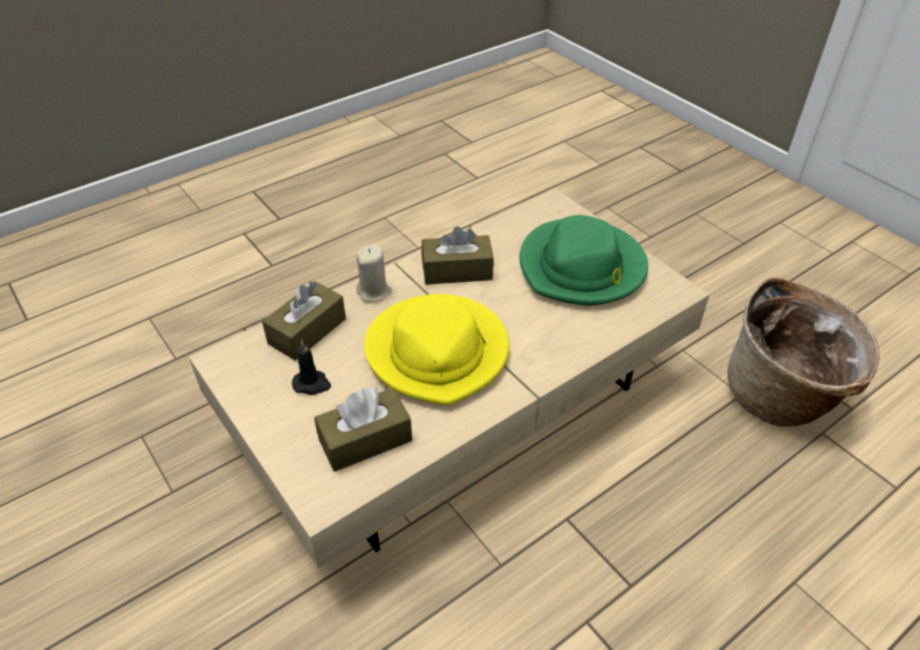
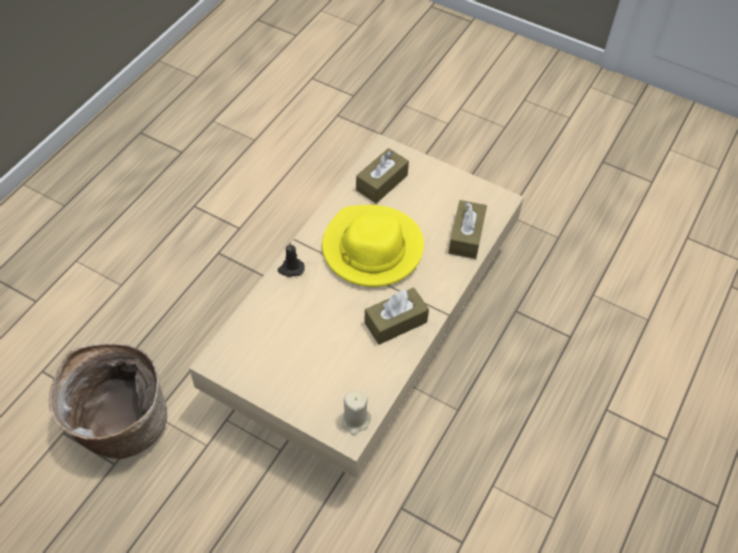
camera: 155 degrees right, 10 degrees up
black candle [292,340,331,395] -> black candle moved to [278,242,305,277]
beige candle [356,245,392,302] -> beige candle moved to [341,390,371,435]
green hat [519,215,648,305] -> none

